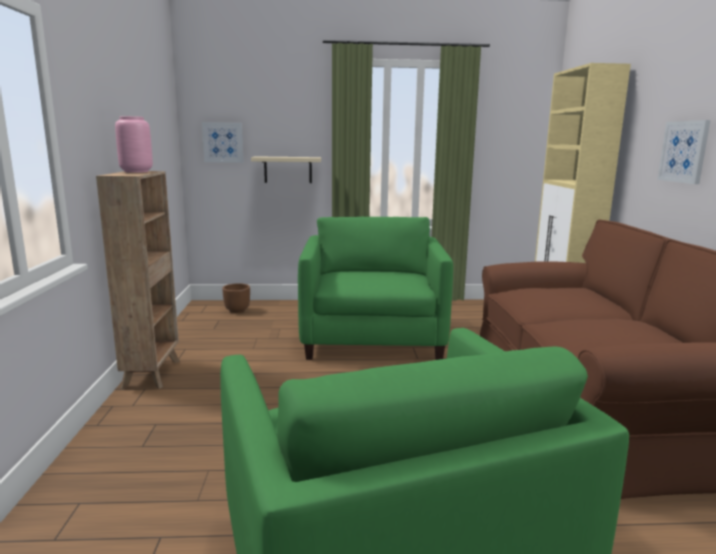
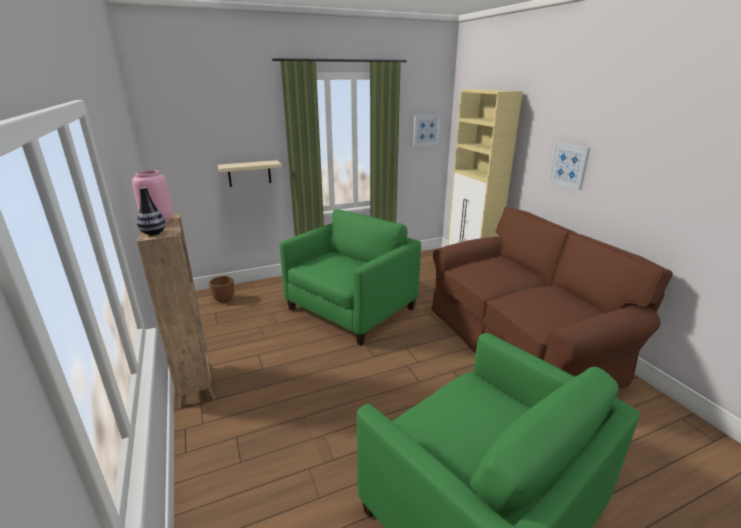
camera: 20 degrees left, 10 degrees up
picture [202,122,244,163] -> picture moved to [413,115,441,146]
green armchair [298,217,453,360] -> green armchair turned 60 degrees clockwise [280,209,421,346]
none -> vase [137,187,166,236]

